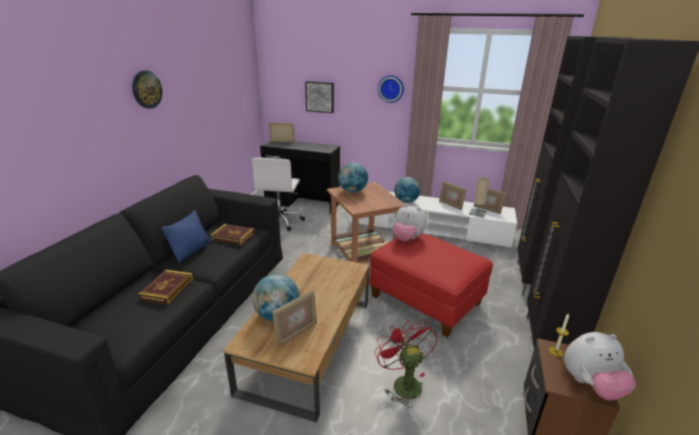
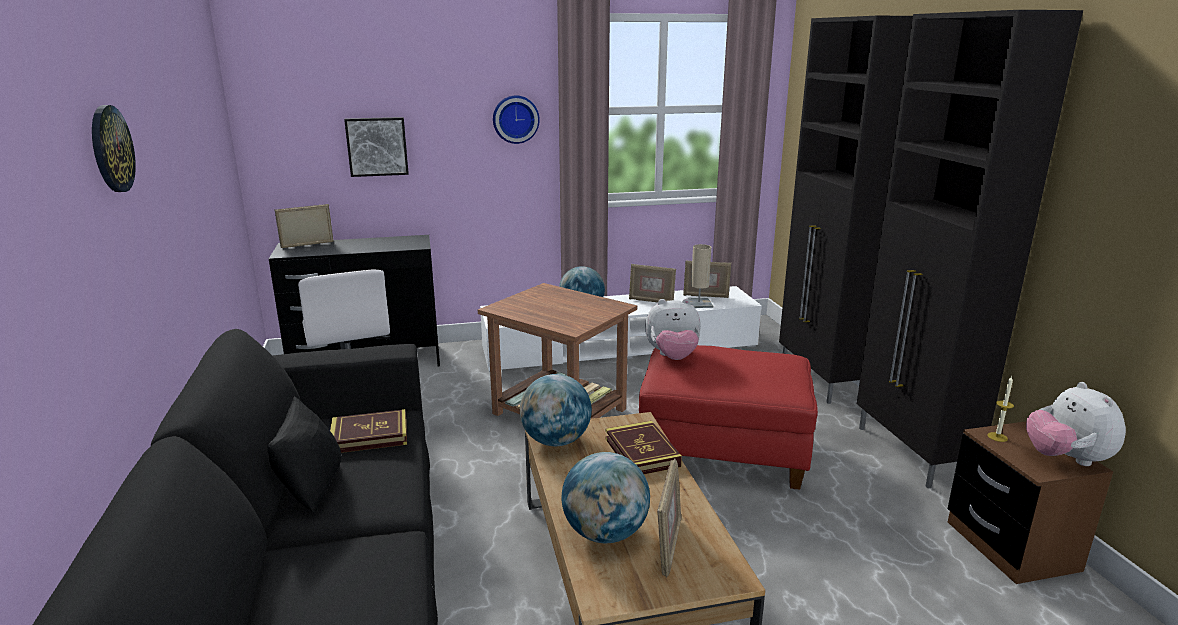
camera: 30 degrees left, 5 degrees down
book [138,270,193,304] -> book moved to [605,421,682,474]
blue pillow [161,210,211,262] -> black pillow [268,397,341,513]
globe [338,162,368,193] -> globe moved to [520,374,592,447]
red fan [375,319,437,408] -> none
plush toy [564,332,636,401] -> plush toy turned 120 degrees clockwise [1026,382,1126,466]

